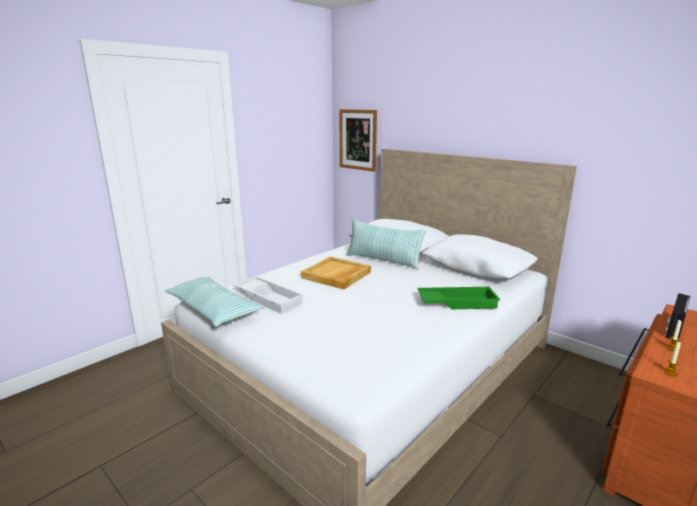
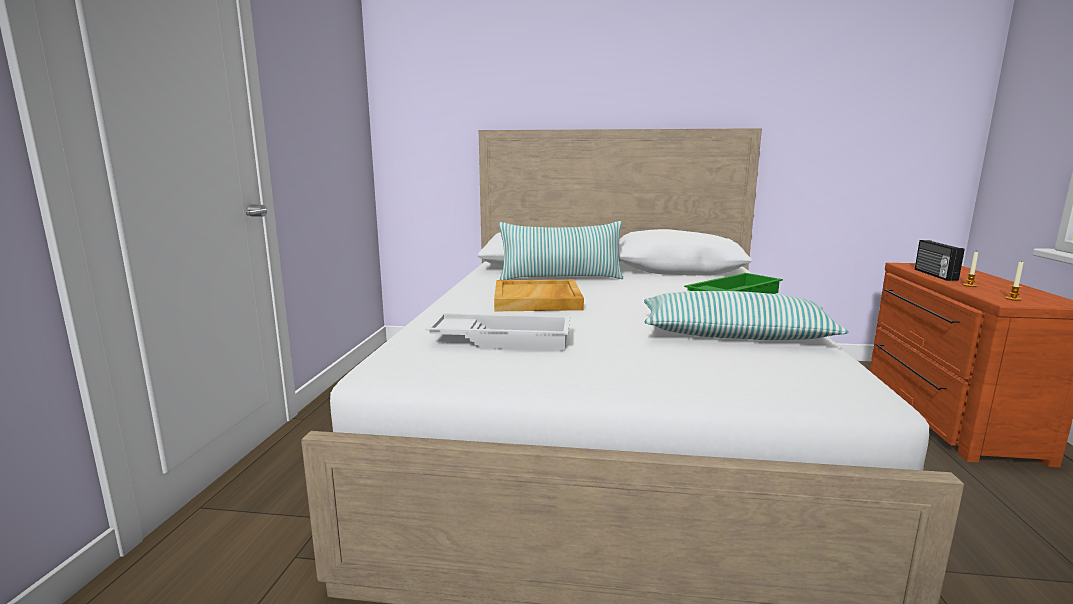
camera: 35 degrees left, 5 degrees down
pillow [165,277,264,327] -> pillow moved to [644,291,849,340]
picture [339,109,377,172] -> none

